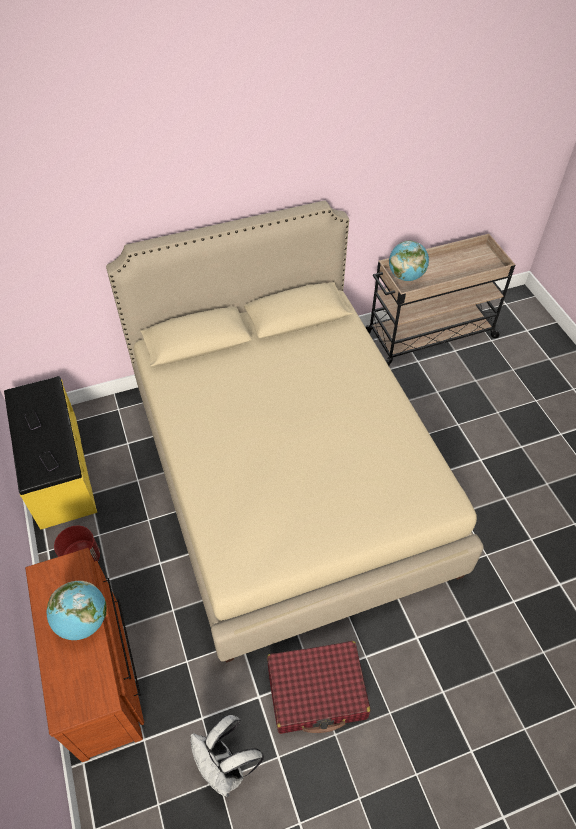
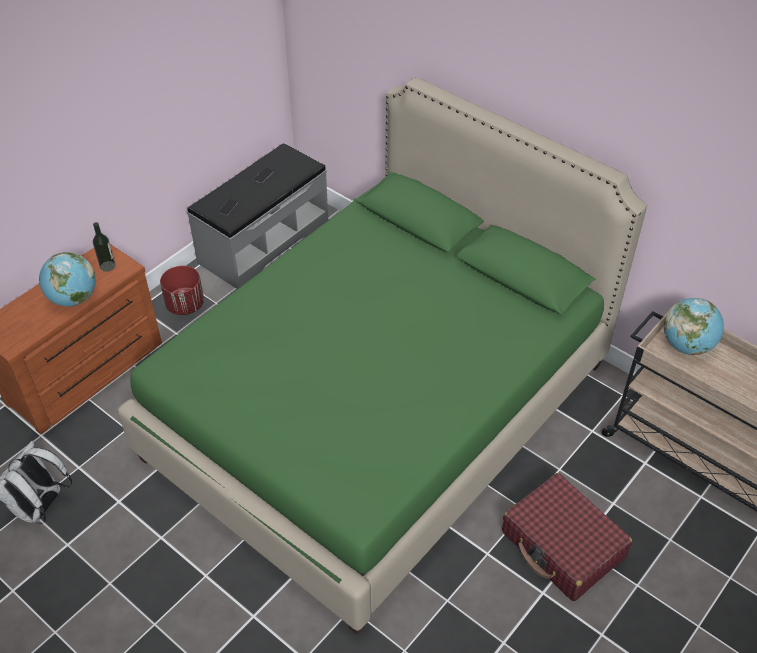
camera: 60 degrees right, 5 degrees down
yellow bench [4,376,97,530] -> grey bench [187,143,328,289]
beige bed [106,200,484,663] -> green bed [118,77,647,635]
red suitcase [267,641,371,734] -> red suitcase moved to [502,473,632,602]
none -> bottle [93,222,115,272]

